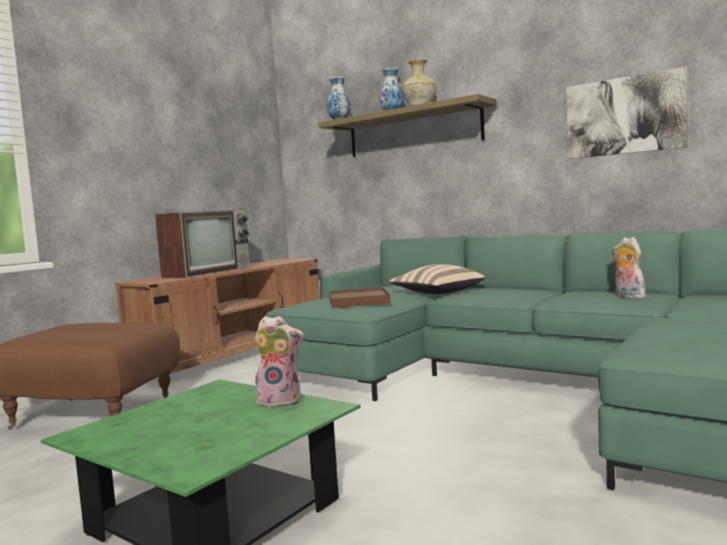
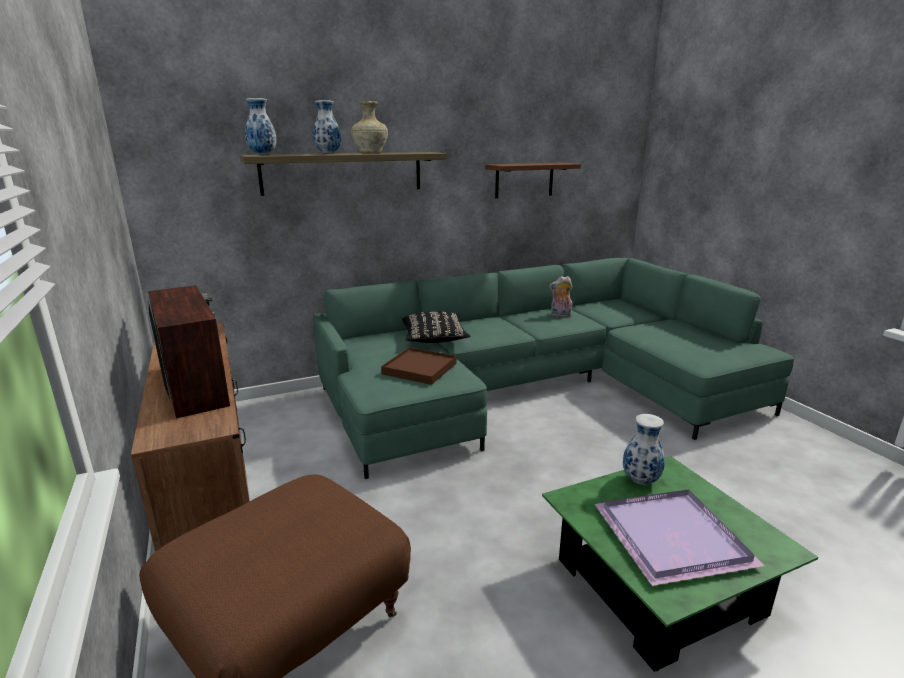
camera: 60 degrees left, 15 degrees up
plush toy [255,316,304,408] -> vase [623,414,665,485]
beige pillow [389,264,485,294] -> black pillow [402,311,470,343]
picture [566,67,688,159] -> brown shelf [485,162,581,198]
none -> purple tray [595,489,765,586]

